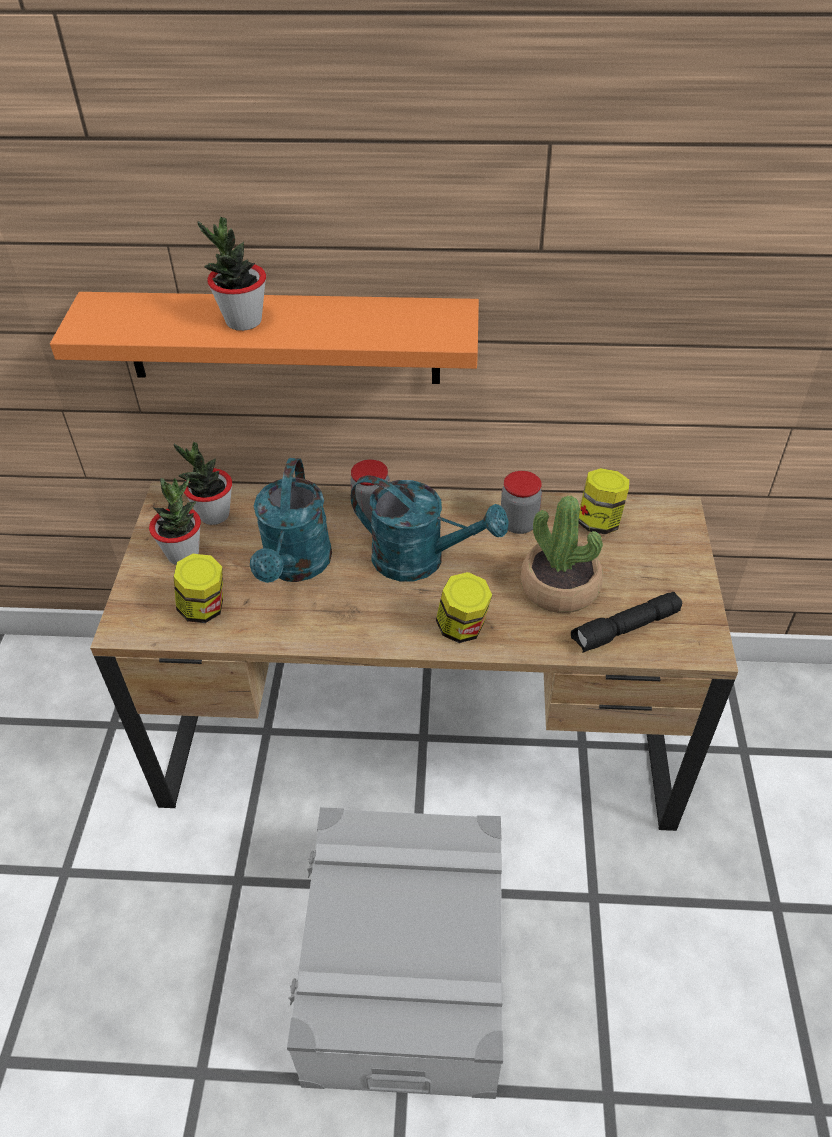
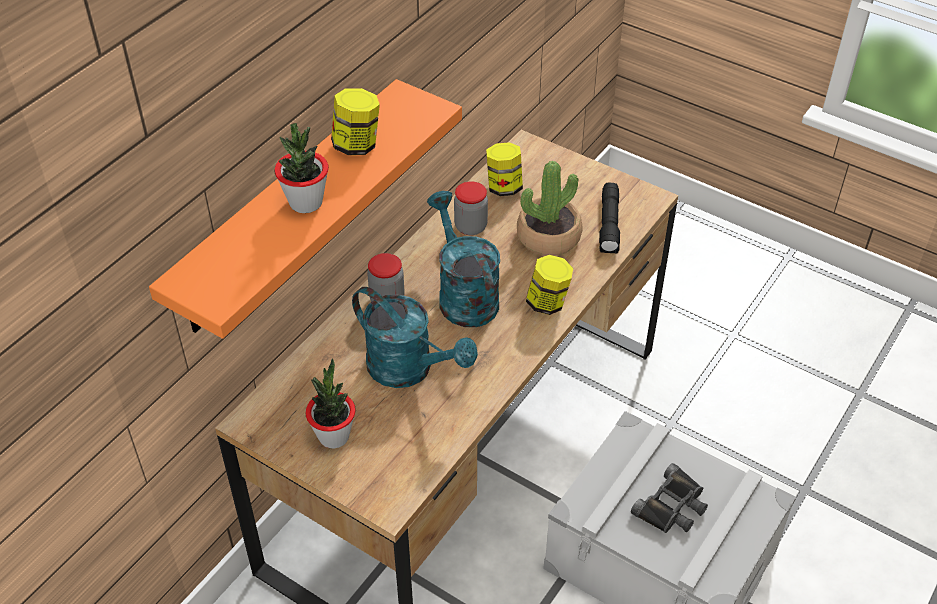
camera: 60 degrees left, 0 degrees up
potted plant [174,441,232,525] -> none
jar [174,554,223,623] -> jar moved to [331,88,380,155]
turquoise watering can [351,475,509,581] -> turquoise watering can turned 75 degrees counterclockwise [427,191,500,327]
none -> black binoculars [631,463,708,533]

